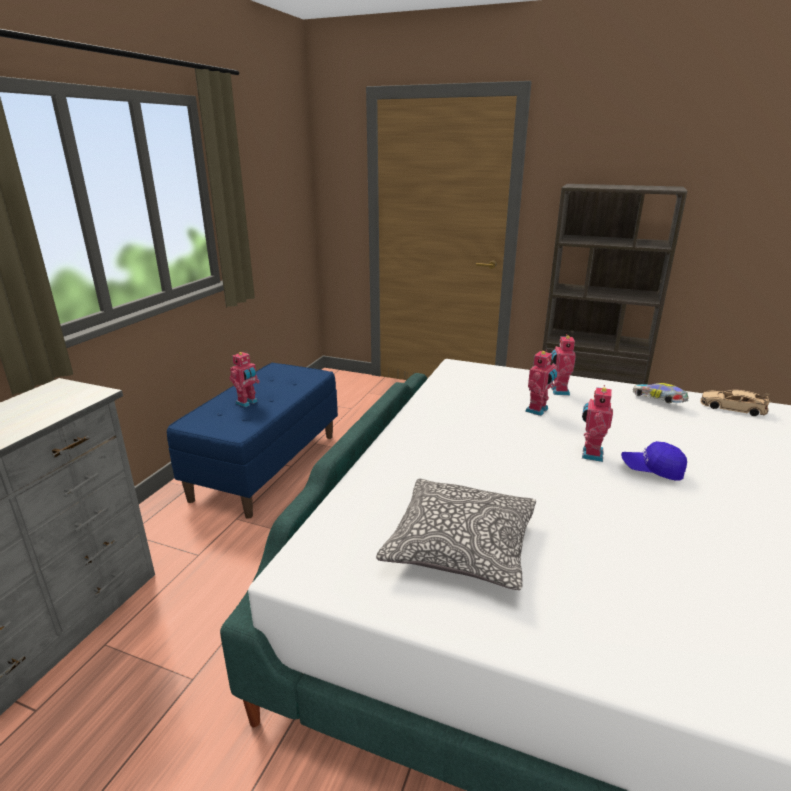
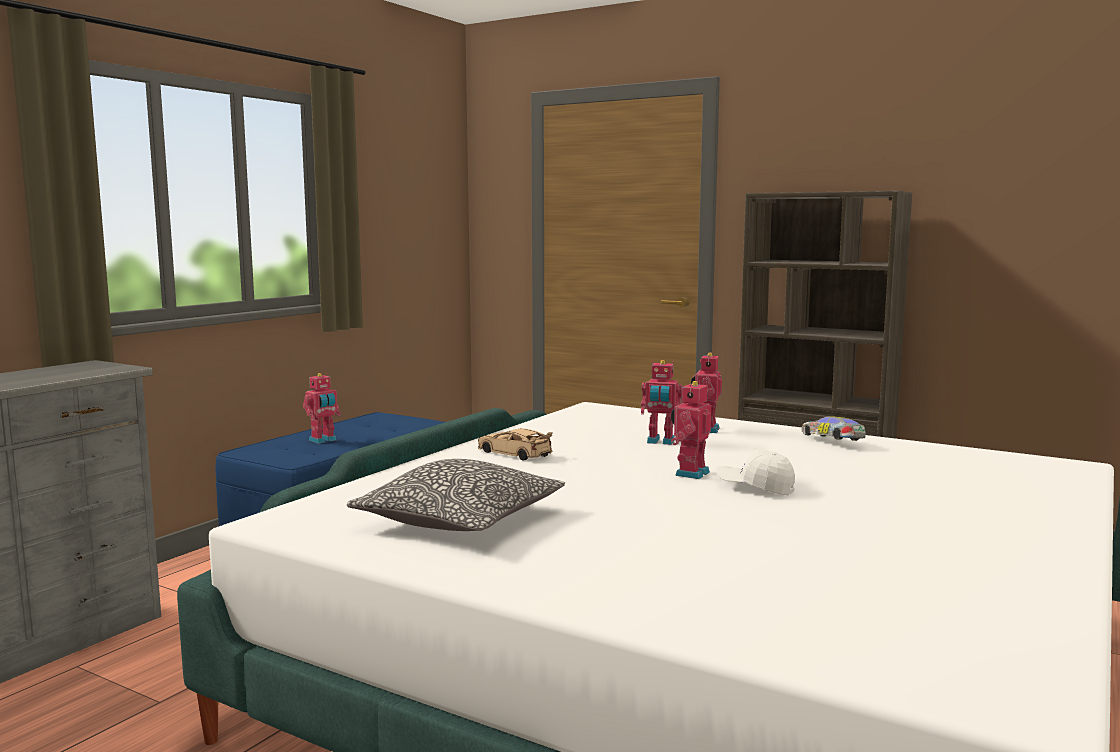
camera: 10 degrees right, 15 degrees down
toy robot [525,350,557,416] -> toy robot turned 60 degrees clockwise [641,360,683,445]
blue cap [621,441,687,481] -> white cap [716,449,795,495]
beige toy car [701,390,771,416] -> beige toy car moved to [477,428,553,461]

